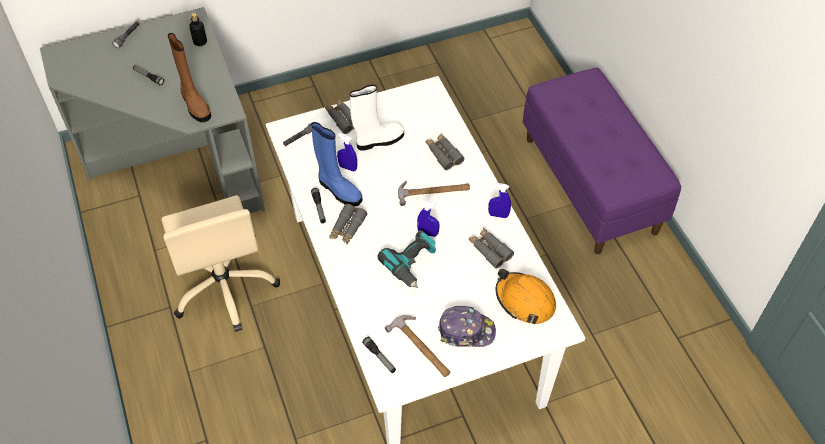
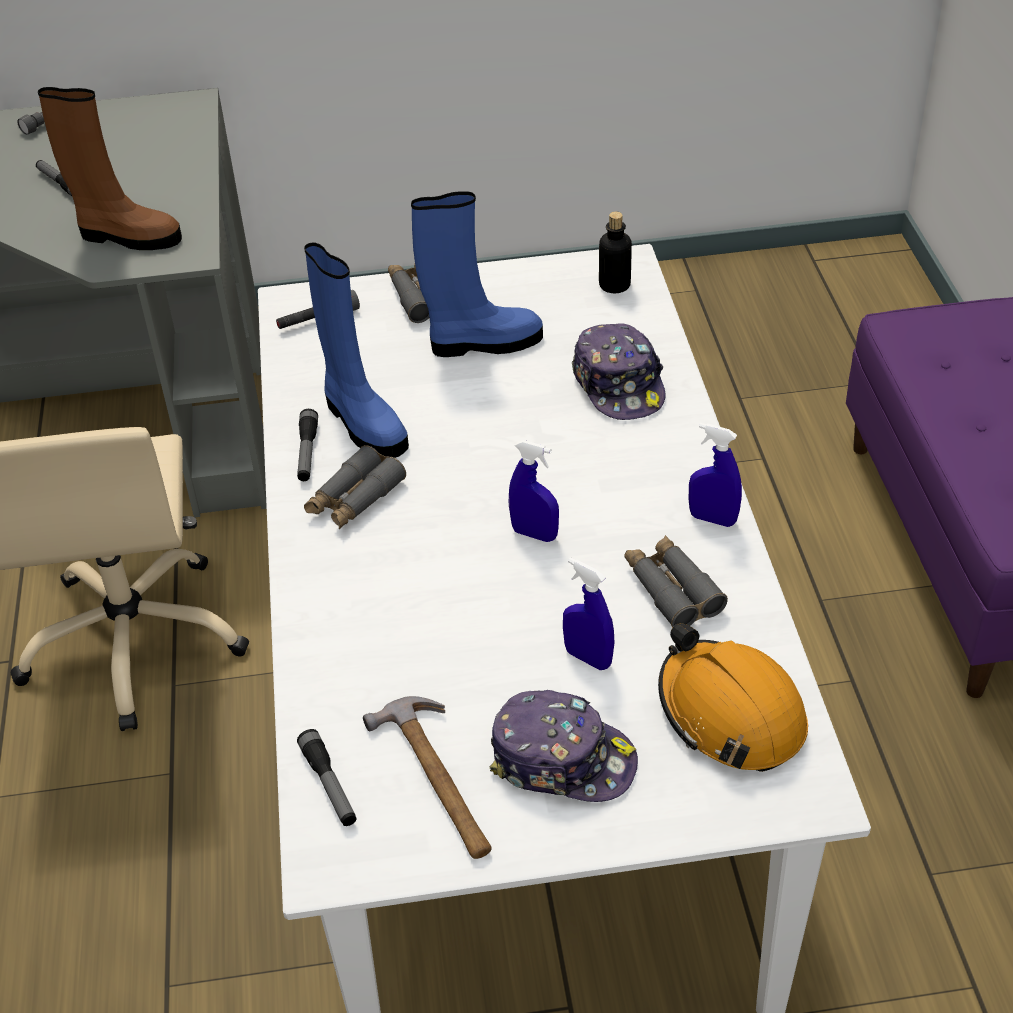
camera: 15 degrees right, 10 degrees down
brown boot [168,33,211,122] -> brown boot turned 60 degrees counterclockwise [38,87,182,250]
bottle [189,13,207,46] -> bottle moved to [599,212,632,293]
blue spray bottle [337,133,357,172] -> blue spray bottle moved to [563,558,615,670]
white boot [350,85,404,151] -> blue boot [411,191,543,357]
power drill [377,230,436,288] -> none
hammer [398,180,470,206] -> none
grey binoculars [426,134,464,170] -> cap [572,323,665,420]

